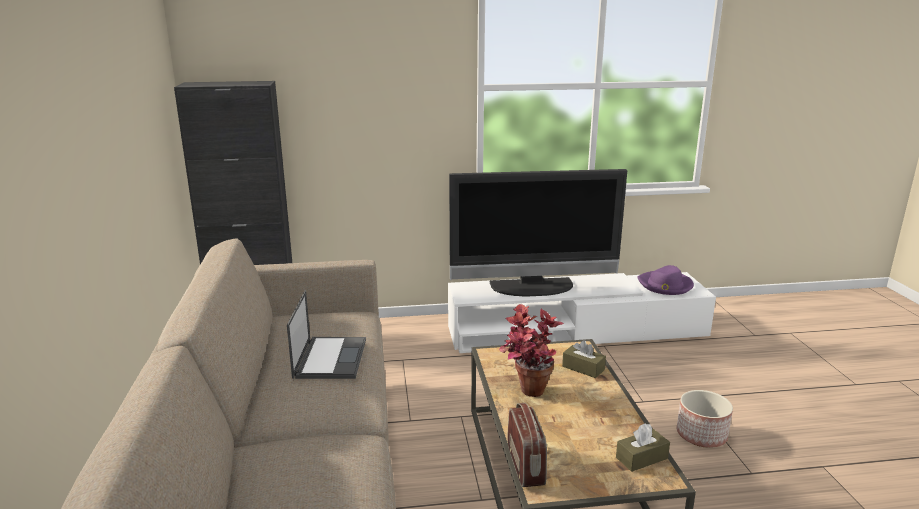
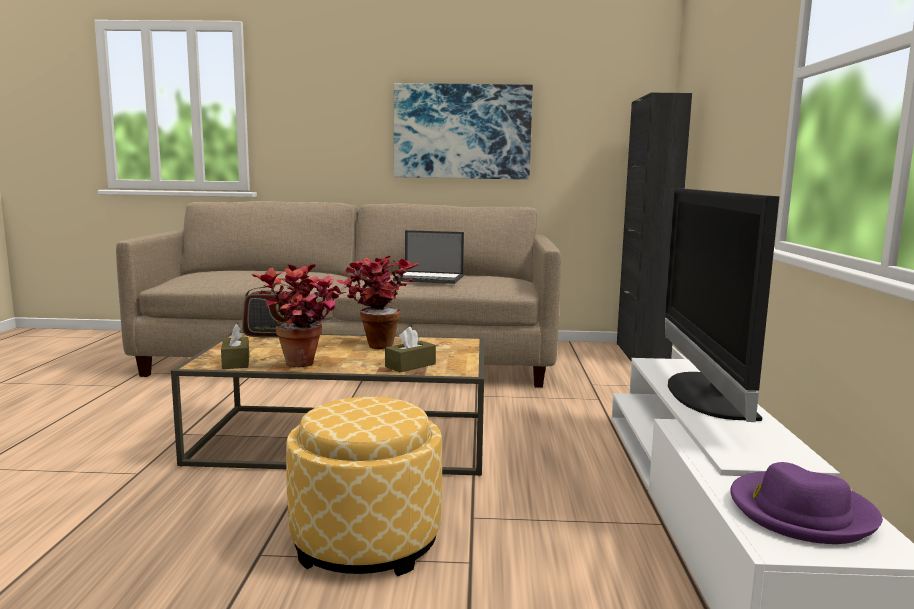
camera: 100 degrees right, 10 degrees down
planter [677,390,733,447] -> ottoman [286,397,442,576]
none -> potted plant [252,264,346,367]
none -> picture [394,83,533,179]

